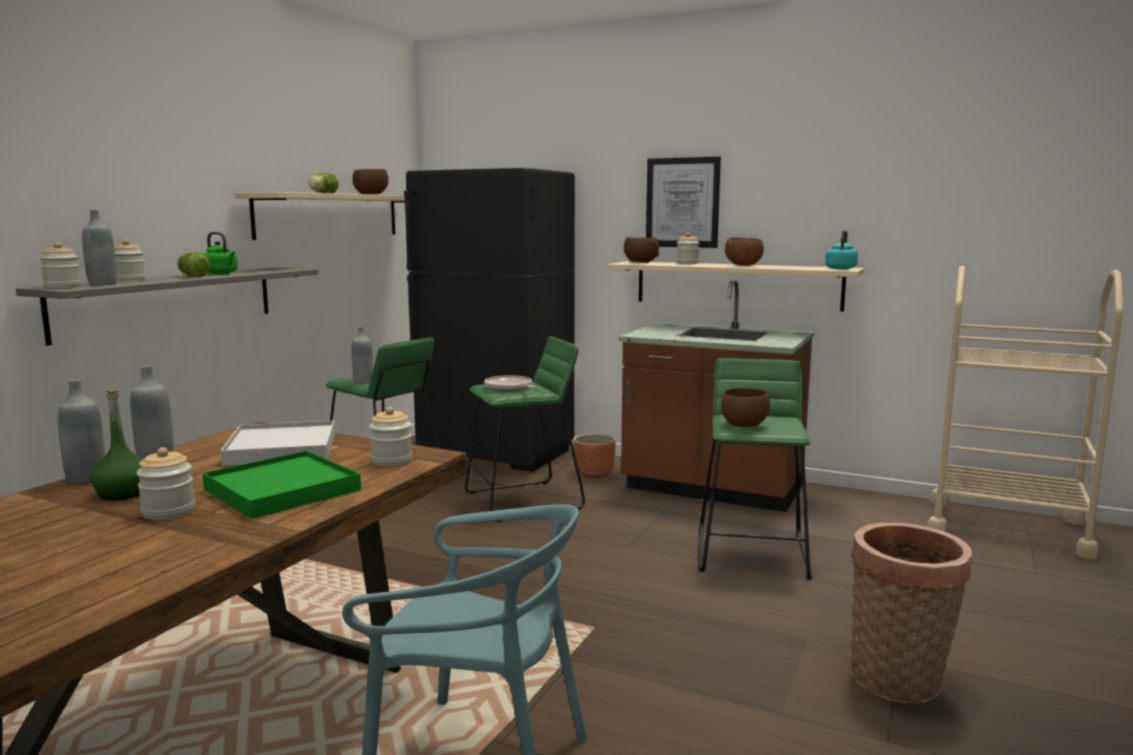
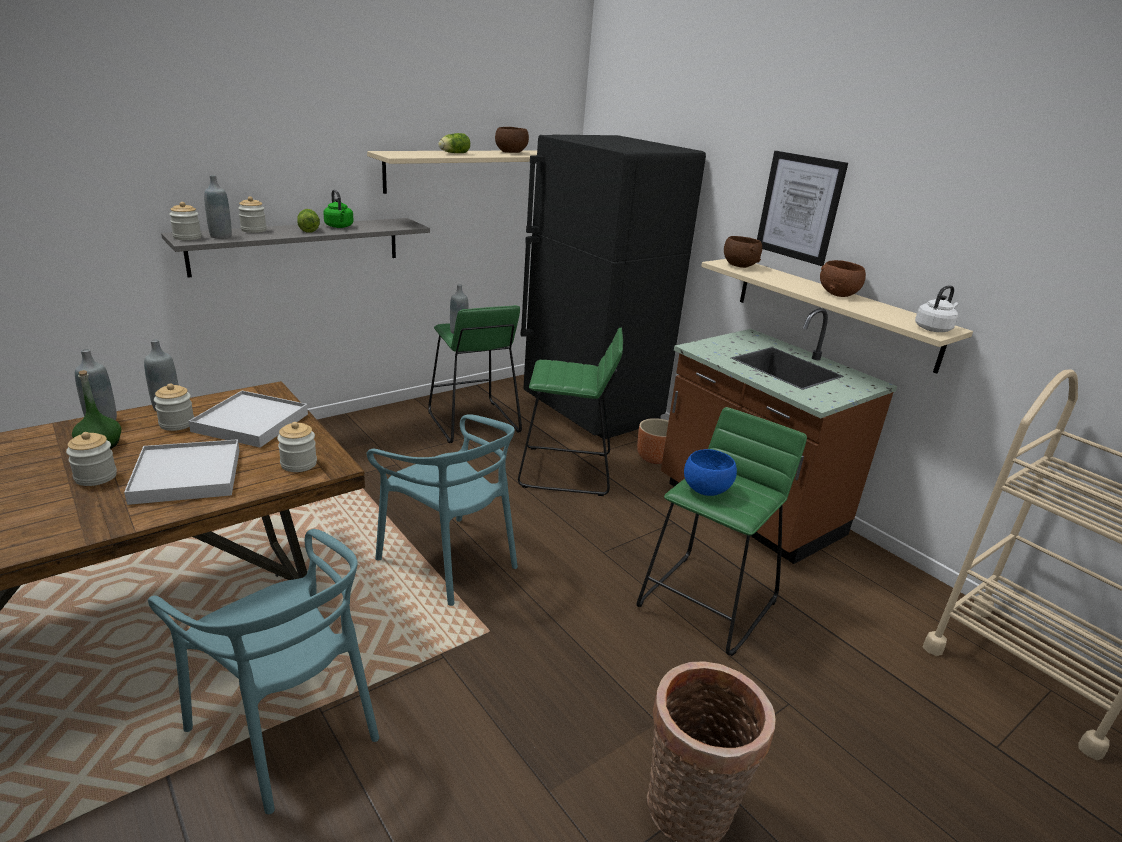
camera: 25 degrees right, 15 degrees up
green tray [203,451,361,519] -> white tray [124,439,240,505]
frying pan [484,375,536,391] -> none
jar [676,233,699,264] -> jar moved to [154,383,194,431]
brown bowl [721,388,770,427] -> blue bowl [684,449,737,496]
turquoise kettle [825,230,858,270] -> white kettle [915,285,958,332]
none -> turquoise chair [367,414,518,606]

